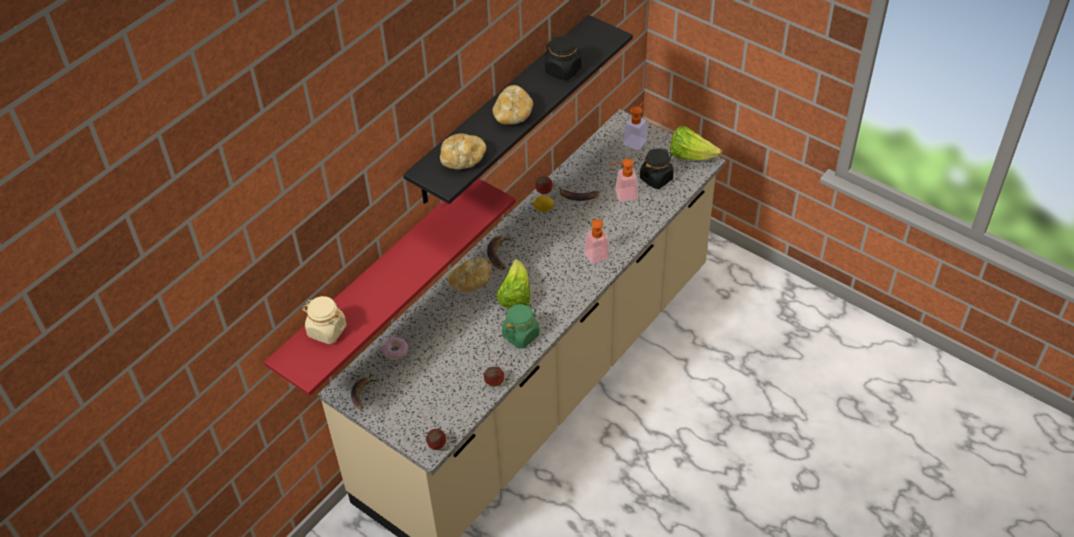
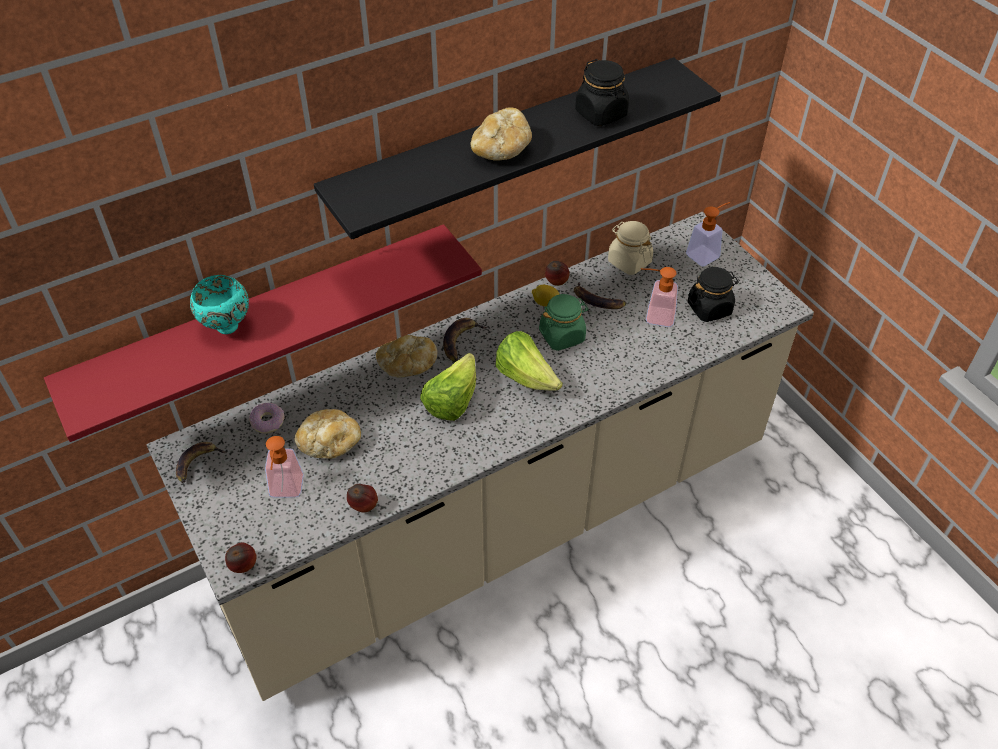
camera: 20 degrees right, 0 degrees up
beige jar [302,296,347,344] -> beige jar moved to [608,221,653,275]
bread [440,133,486,170] -> bread moved to [295,409,361,459]
green jar [502,304,539,349] -> green jar moved to [539,294,589,351]
soap dispenser [584,219,610,264] -> soap dispenser moved to [265,436,304,498]
lettuce [670,126,722,161] -> lettuce moved to [495,331,563,390]
none -> turquoise bowl [190,275,249,334]

